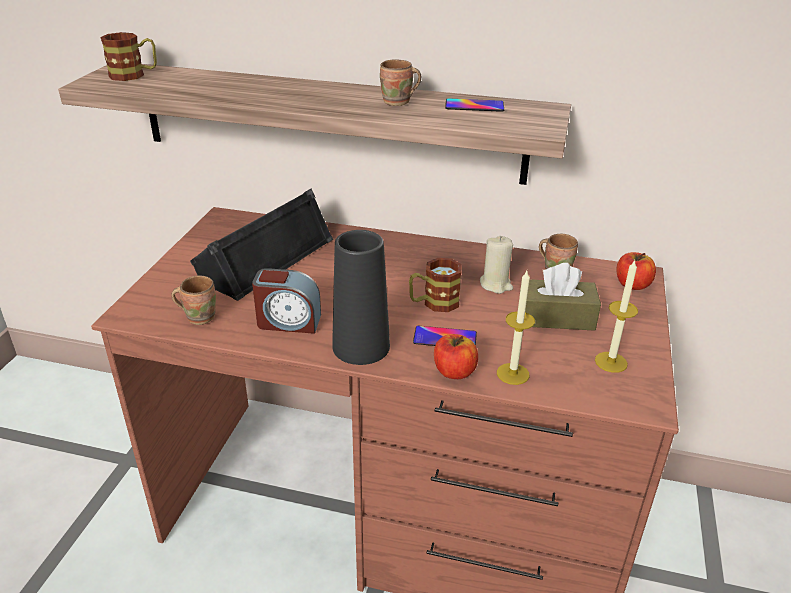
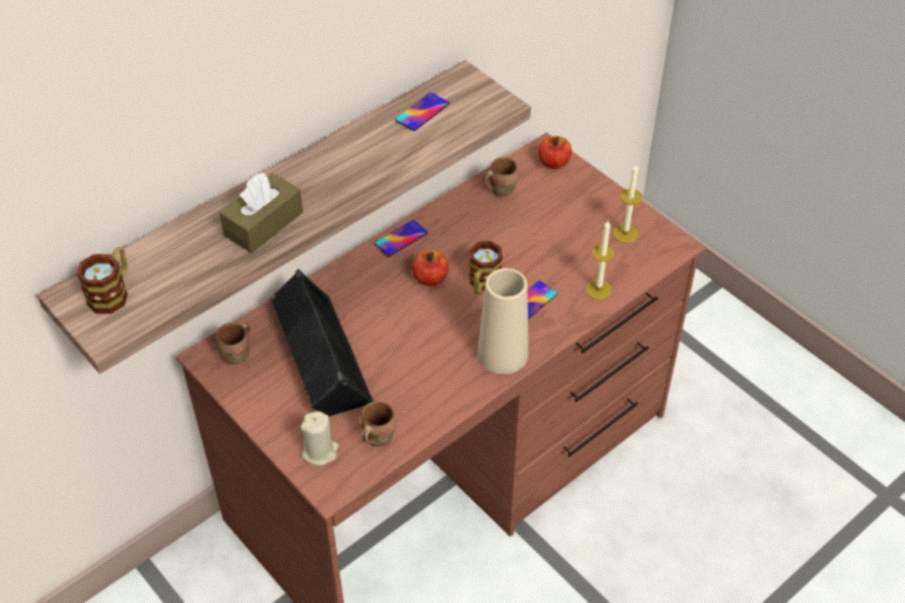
camera: 55 degrees left, 15 degrees up
alarm clock [252,268,321,334] -> none
black vase [332,230,390,365] -> beige vase [478,268,528,374]
brown mug [380,60,421,106] -> brown mug moved to [216,322,250,365]
apple [434,334,478,379] -> apple moved to [412,250,449,286]
beige candle [480,236,513,294] -> beige candle moved to [301,411,339,466]
brown tissue box [520,263,601,331] -> brown tissue box moved to [219,172,303,253]
none -> phone [375,220,428,257]

